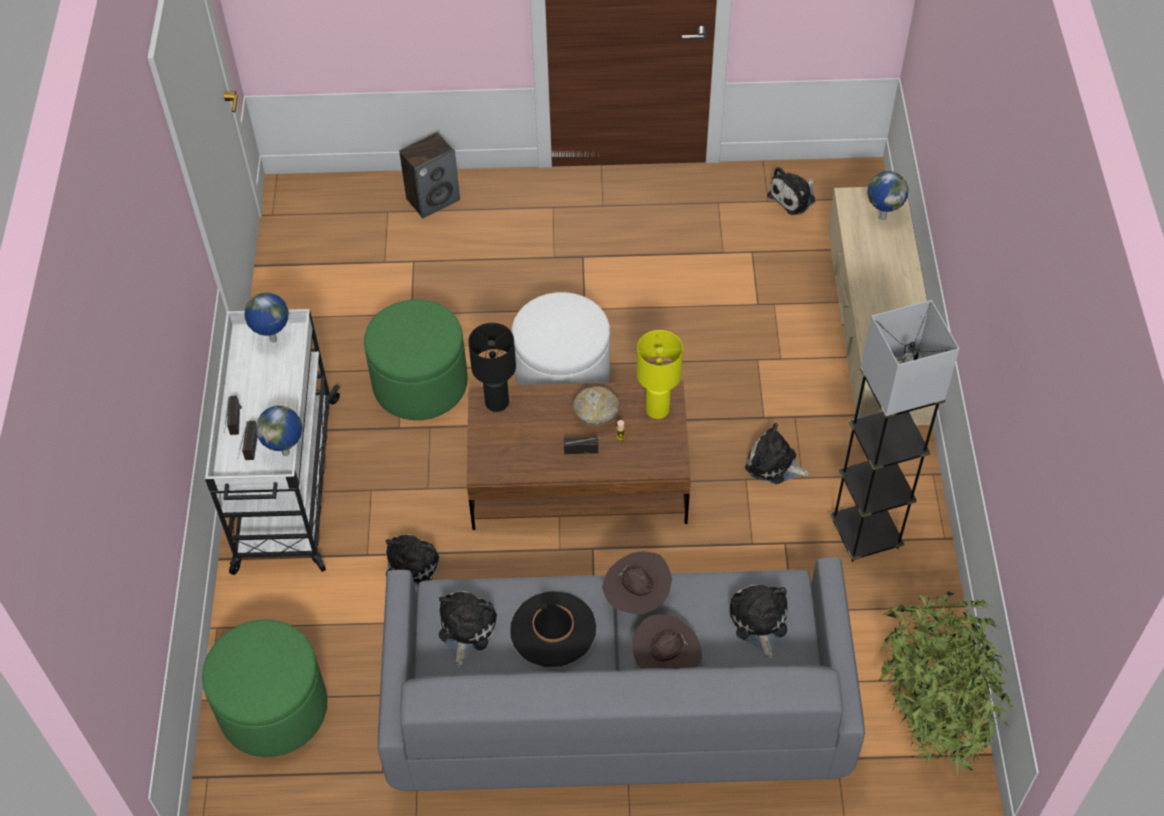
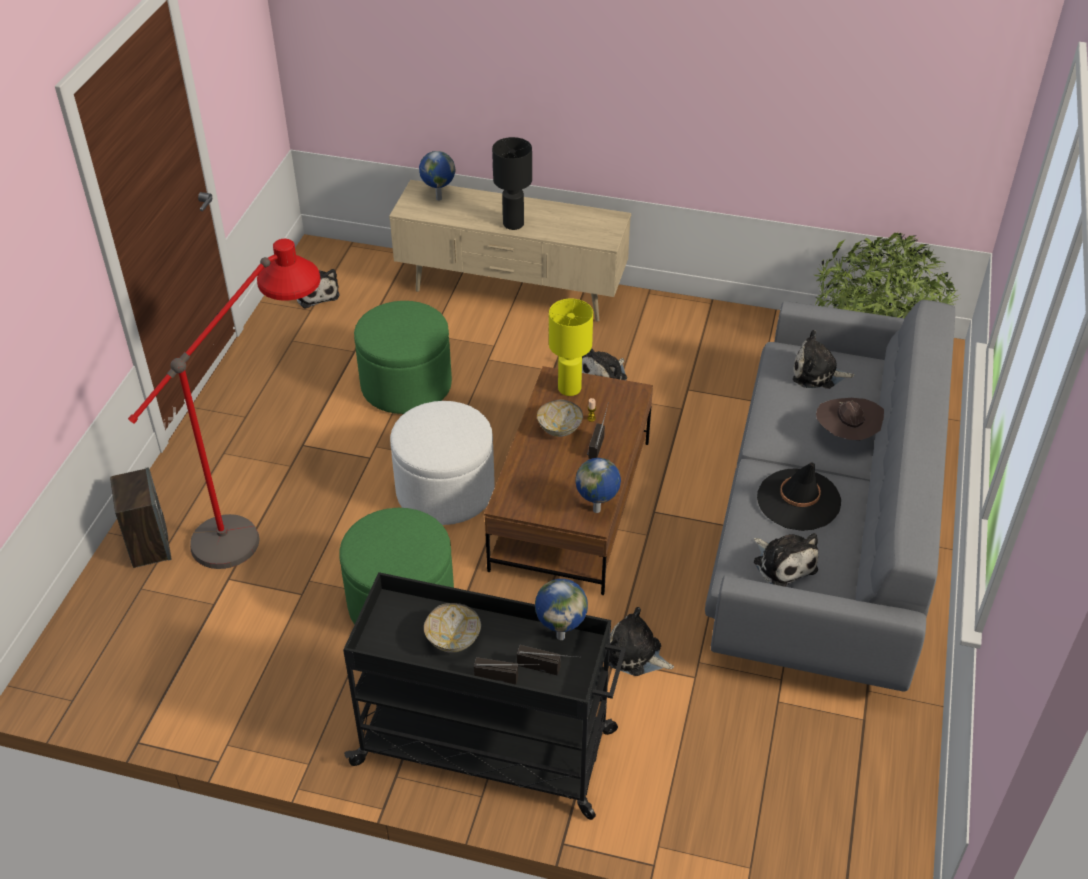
camera: 75 degrees left, 10 degrees down
green ottoman [202,619,327,757] -> green ottoman moved to [354,301,452,414]
white cart [205,309,340,575] -> black cart [343,572,626,820]
globe [245,292,288,343] -> globe moved to [575,458,621,513]
plush toy [439,591,497,667] -> plush toy turned 150 degrees counterclockwise [754,533,818,587]
black table lamp [468,323,516,412] -> black table lamp moved to [492,137,532,230]
brown hat [602,551,672,614] -> none
grey floor lamp [830,300,960,562] -> none
none -> red floor lamp [128,239,320,569]
none -> bowl [424,603,481,653]

